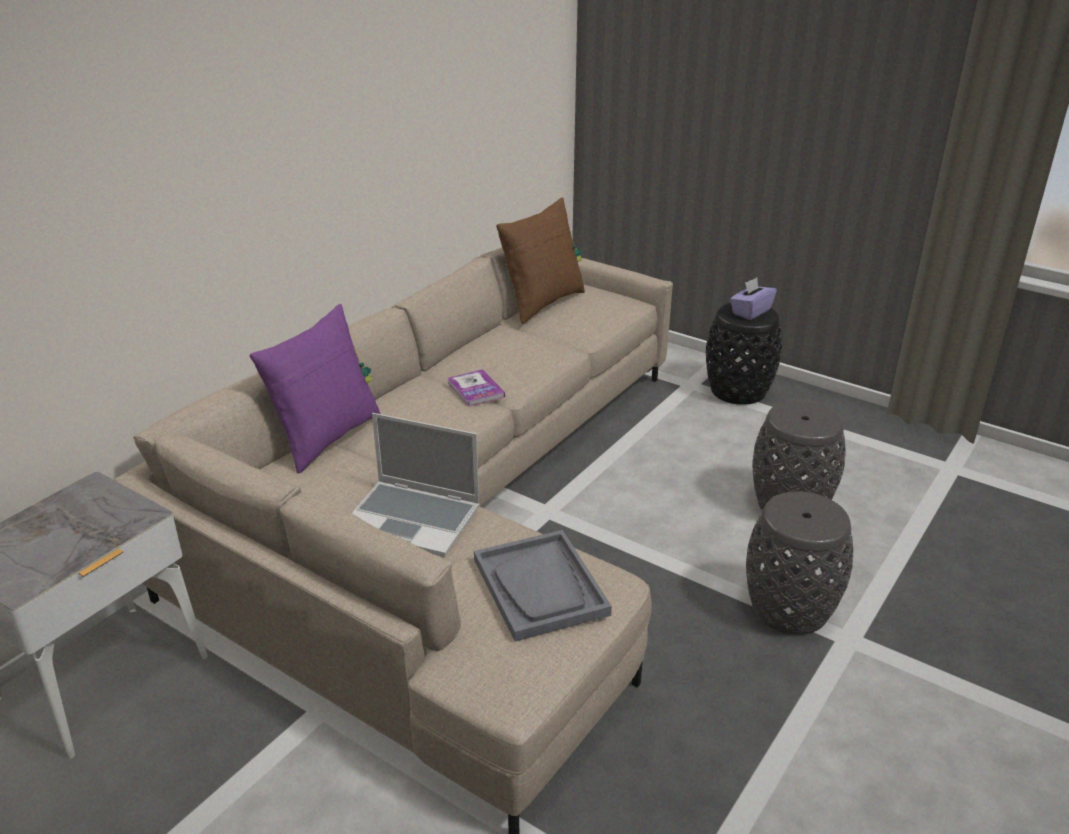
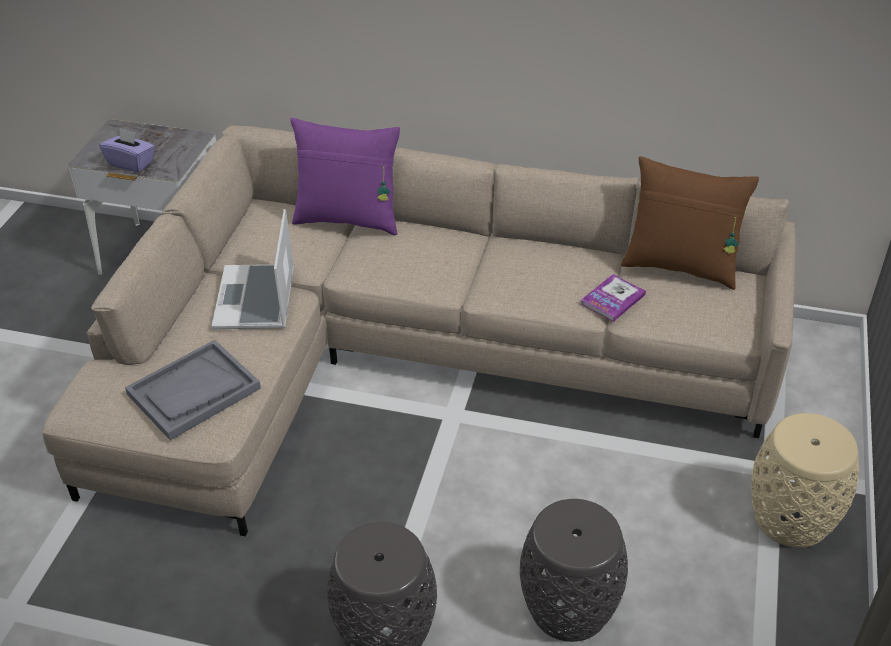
camera: 70 degrees right, 10 degrees up
book [448,369,505,407] -> book moved to [581,274,646,322]
black stool [706,302,782,405] -> beige stool [751,413,859,548]
purple tissue box [730,278,777,320] -> purple tissue box moved to [99,128,155,173]

